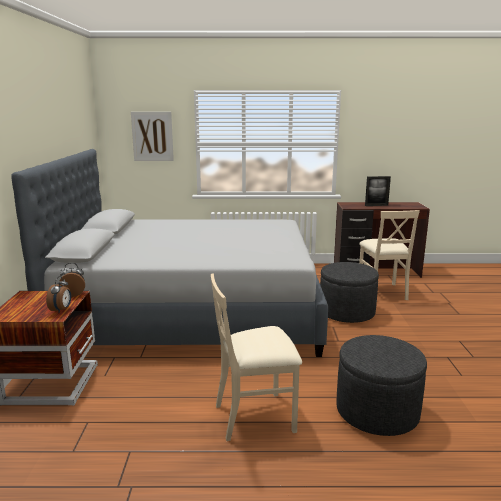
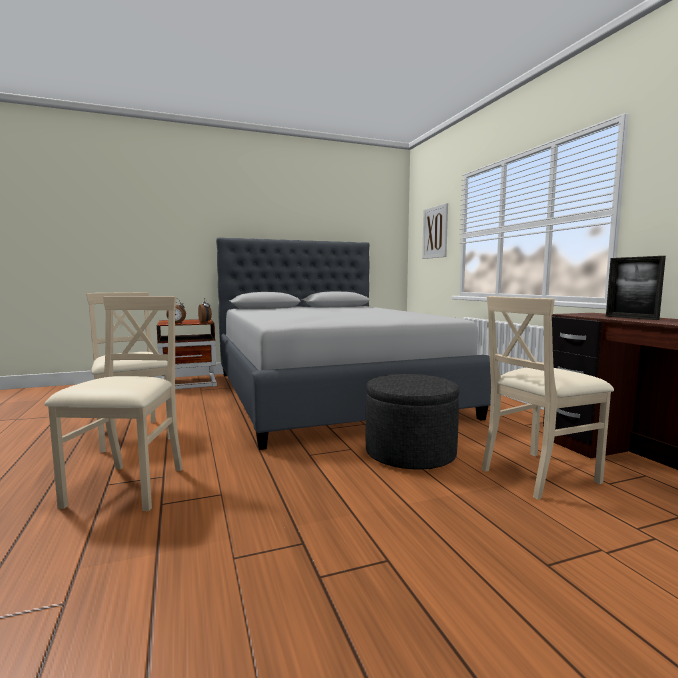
camera: 70 degrees right, 10 degrees down
grey ottoman [336,335,427,436] -> beige chair [44,296,183,511]

